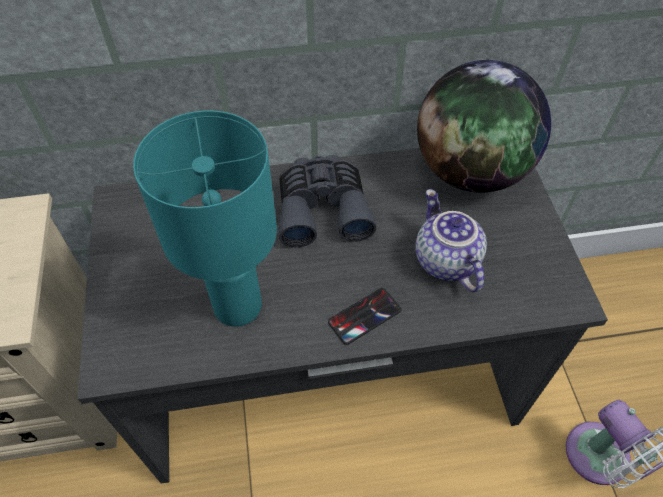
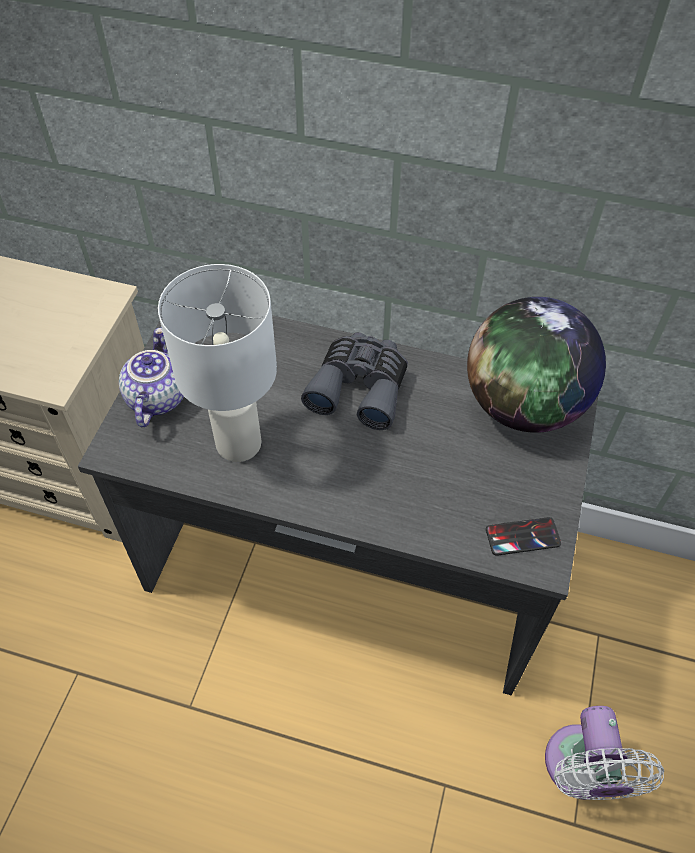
camera: 25 degrees right, 0 degrees up
turquoise table lamp [133,111,277,327] -> white table lamp [158,264,277,462]
phone [328,288,402,345] -> phone moved to [486,517,561,556]
teapot [416,189,487,292] -> teapot moved to [119,328,184,427]

